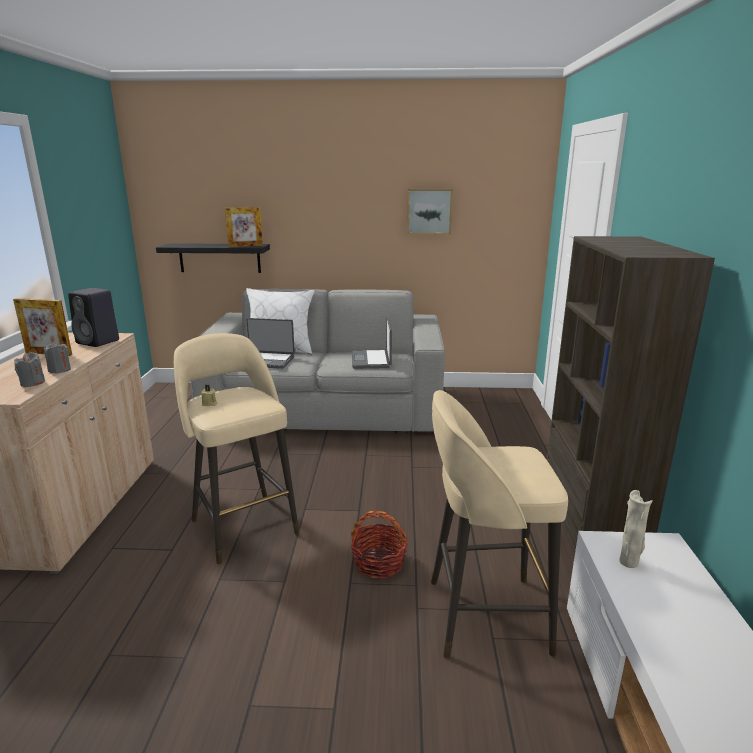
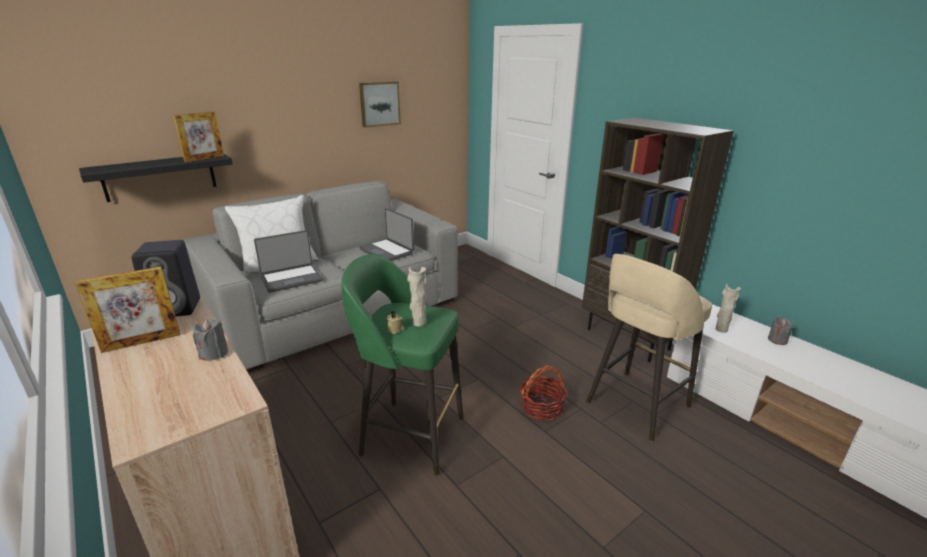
camera: 40 degrees left, 5 degrees up
grey candle [14,352,45,387] -> grey candle moved to [768,316,794,345]
beige stool [174,333,300,564] -> green stool [342,254,464,475]
none -> beige vase [407,267,426,327]

